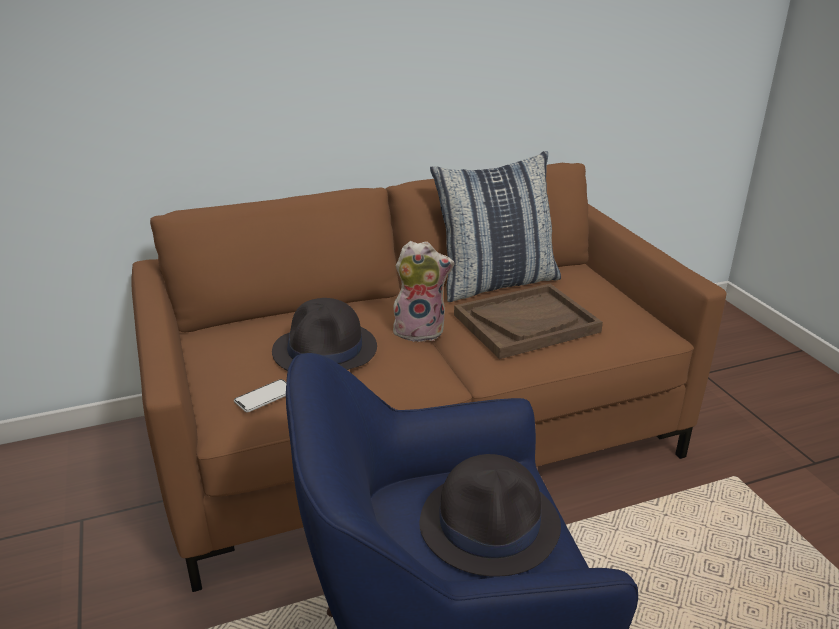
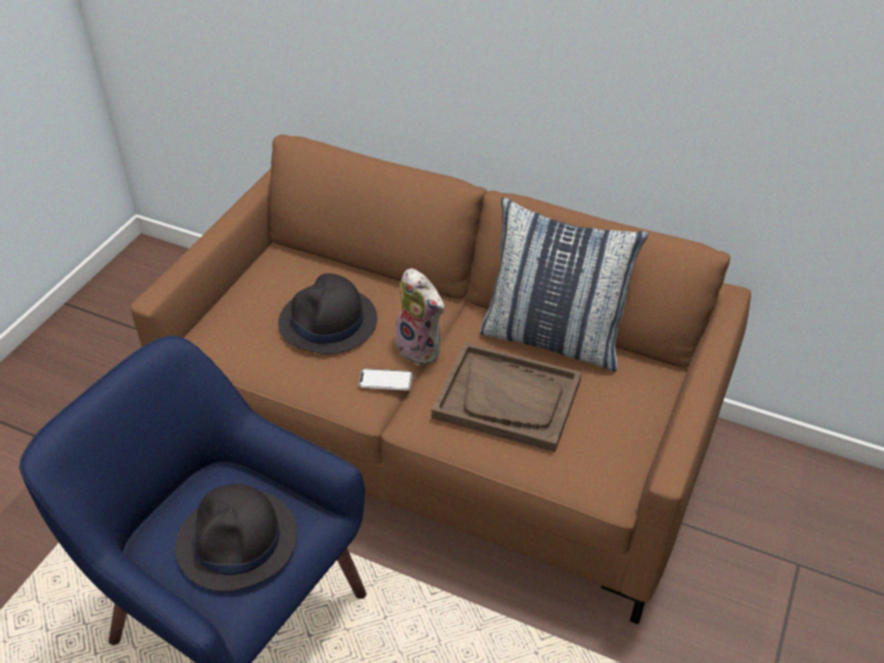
camera: 45 degrees right, 15 degrees up
phone [234,379,286,412] -> phone moved to [359,368,413,391]

